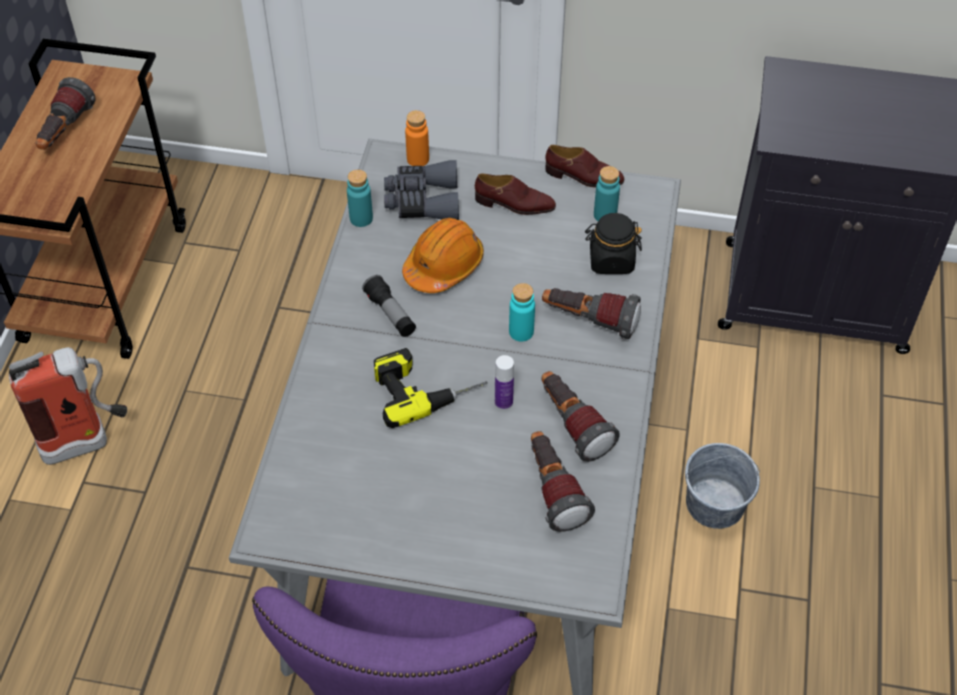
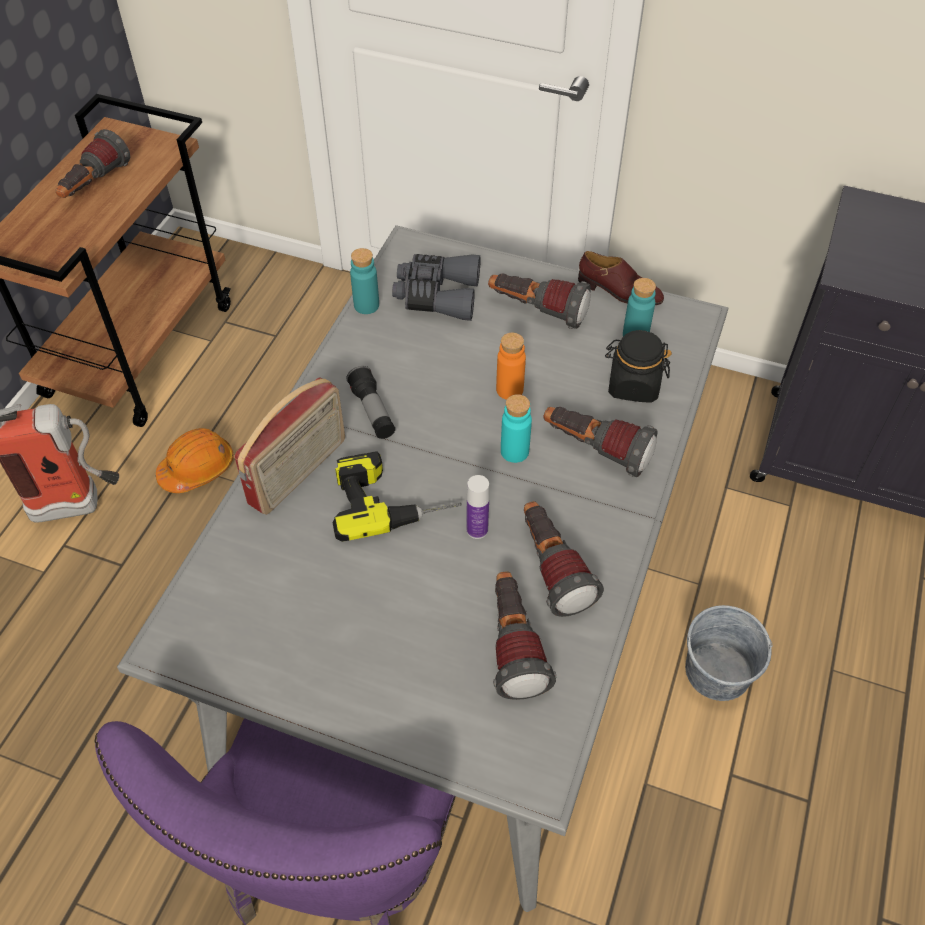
camera: 10 degrees right, 0 degrees up
orange hard hat [402,218,484,293] -> orange hard hat moved to [156,428,234,493]
orange bottle [405,110,429,166] -> orange bottle moved to [496,332,526,400]
brown shoe [475,173,556,215] -> flashlight [488,273,591,329]
none -> radio [235,377,345,515]

